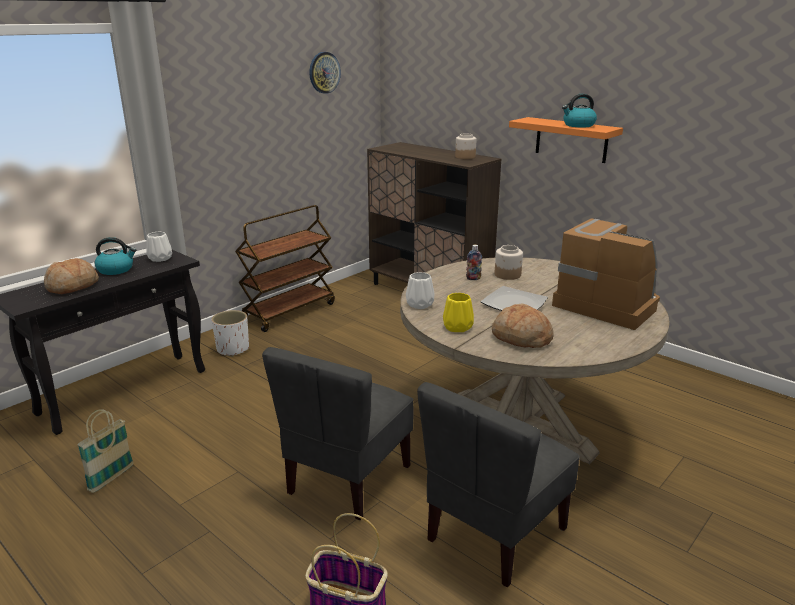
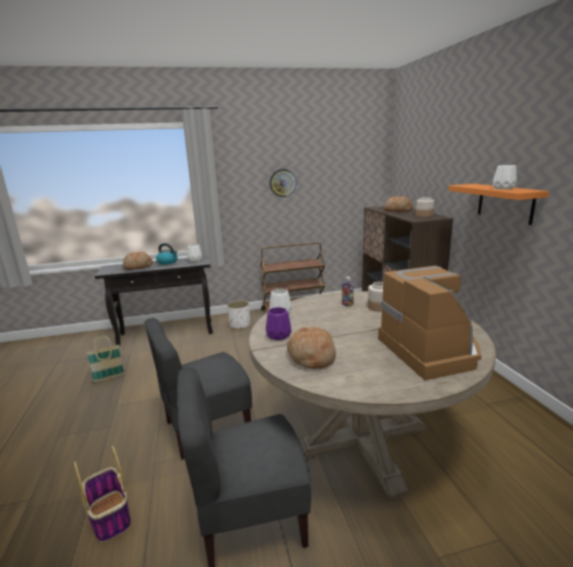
camera: 35 degrees right, 5 degrees down
wall clock [309,52,341,94] -> wall clock moved to [269,169,296,197]
yellow vase [443,293,474,332] -> purple vase [266,307,291,340]
plate [481,286,548,311] -> none
kettle [562,94,597,128] -> white vase [493,165,517,190]
none -> bread [384,196,413,212]

